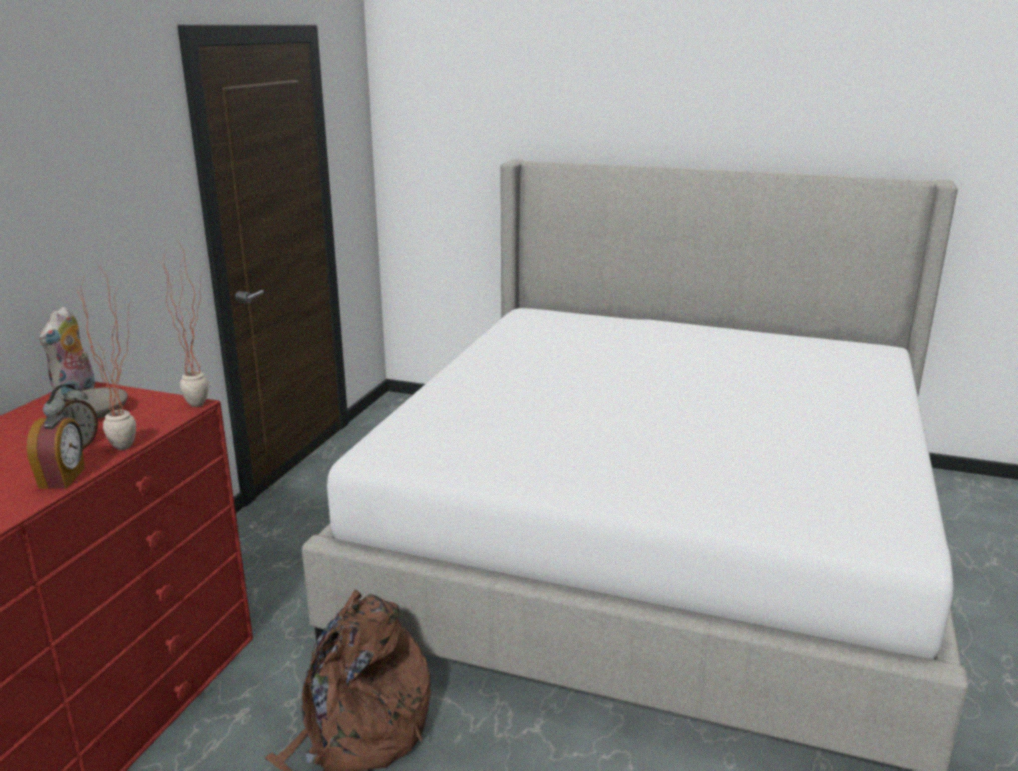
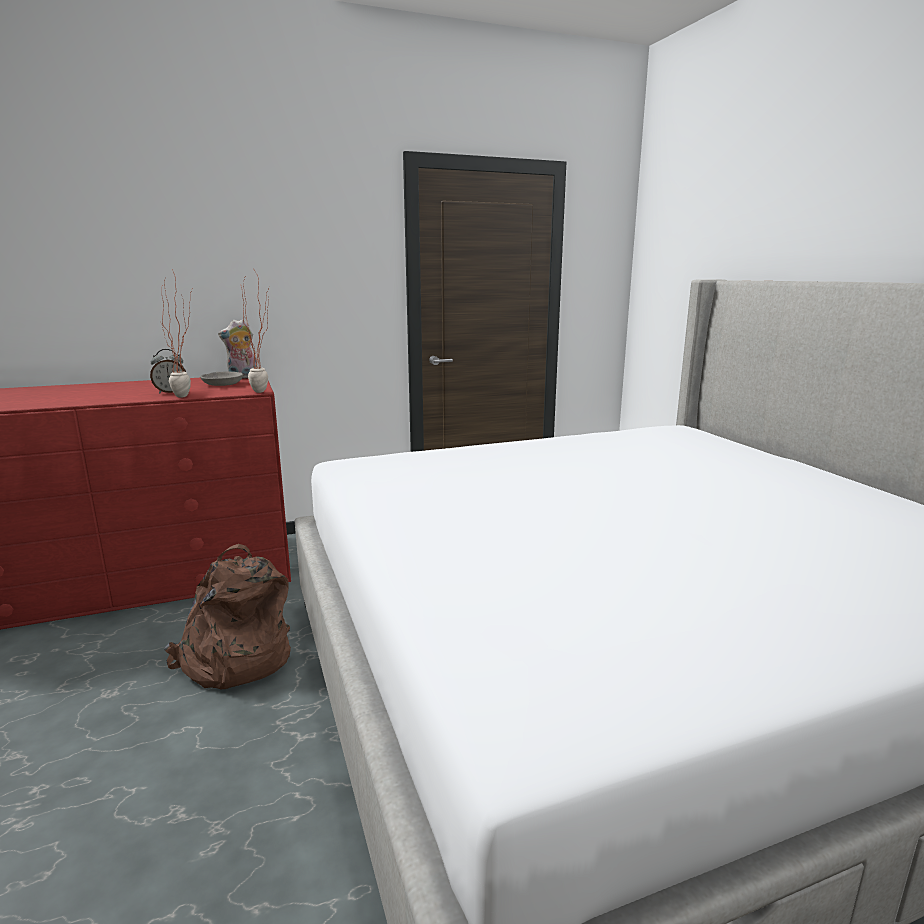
camera: 50 degrees right, 5 degrees down
alarm clock [27,415,85,489] -> none

